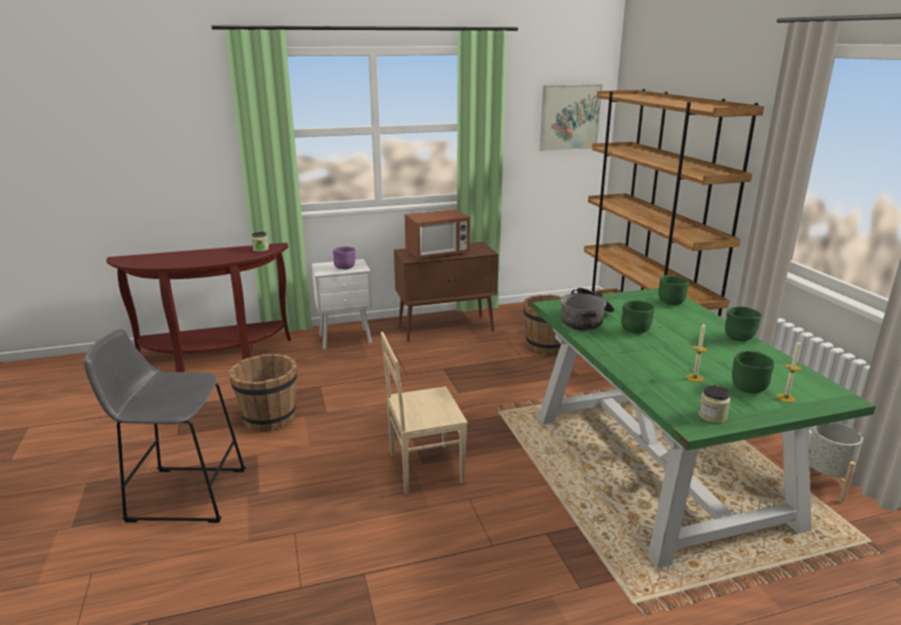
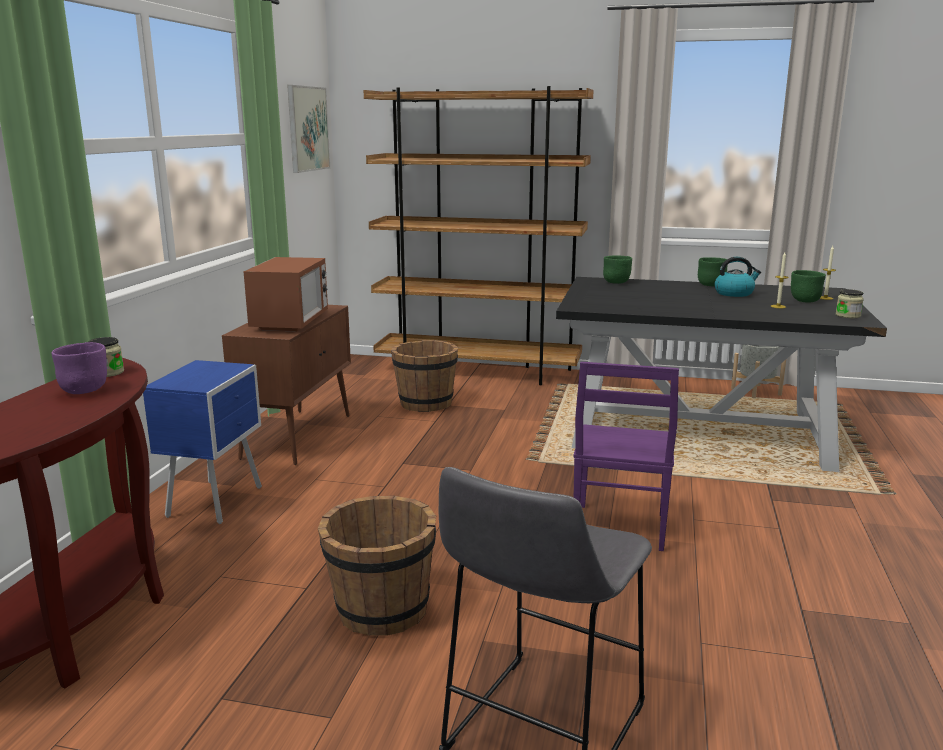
camera: 60 degrees left, 5 degrees down
white nightstand [311,259,372,350] -> blue nightstand [143,360,262,524]
purple bowl [333,247,355,270] -> purple bowl moved to [52,342,107,394]
beige chair [381,332,467,494] -> purple chair [573,362,679,551]
green dining table [532,288,876,569] -> black dining table [556,277,887,472]
cooking pot [561,288,614,330] -> none
green bowl [621,300,655,334] -> none
none -> kettle [714,257,761,297]

